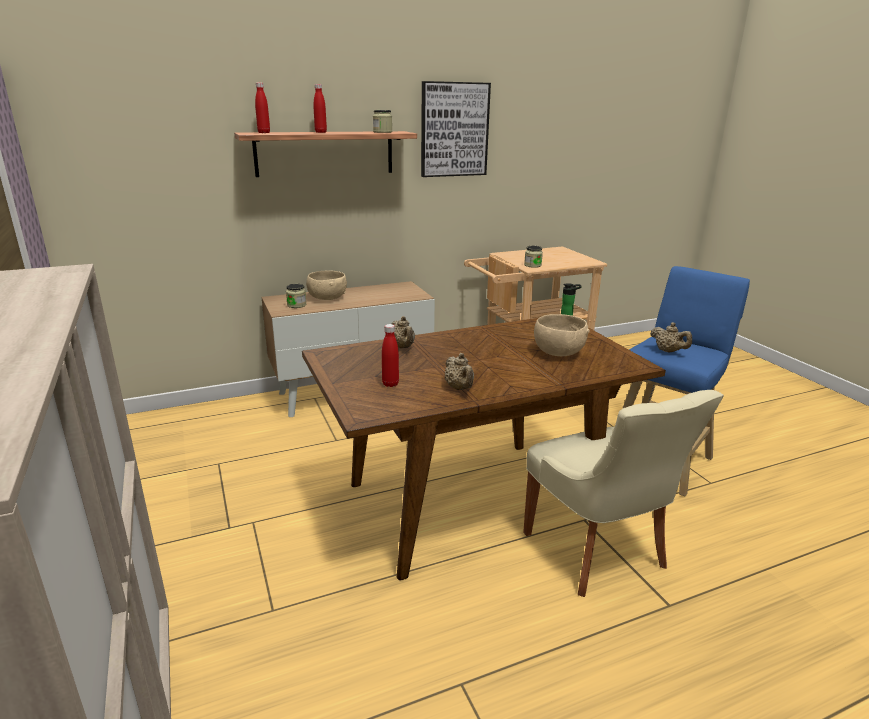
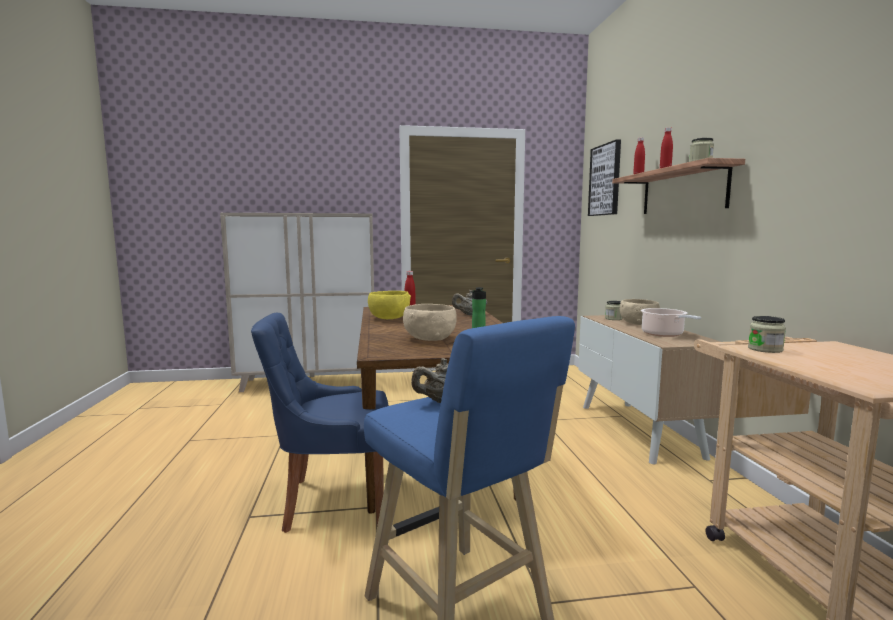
camera: 105 degrees right, 15 degrees down
picture [421,81,491,177] -> picture moved to [588,139,621,216]
beige teapot [445,353,474,390] -> yellow bowl [368,291,411,319]
beige chair [523,390,724,597] -> blue chair [251,313,389,533]
none -> cooking pot [641,308,701,337]

